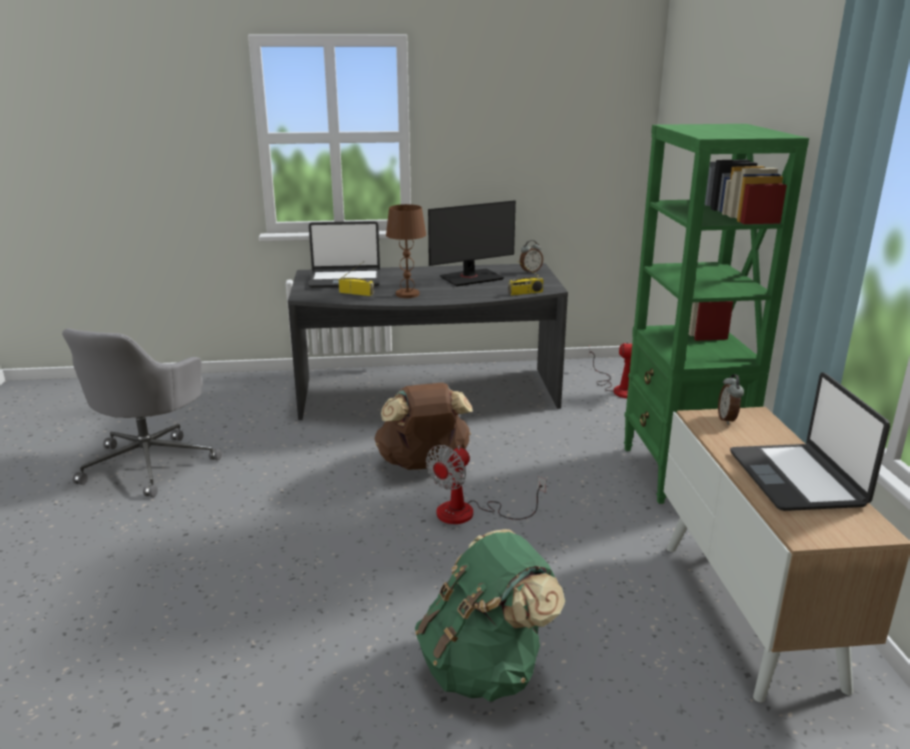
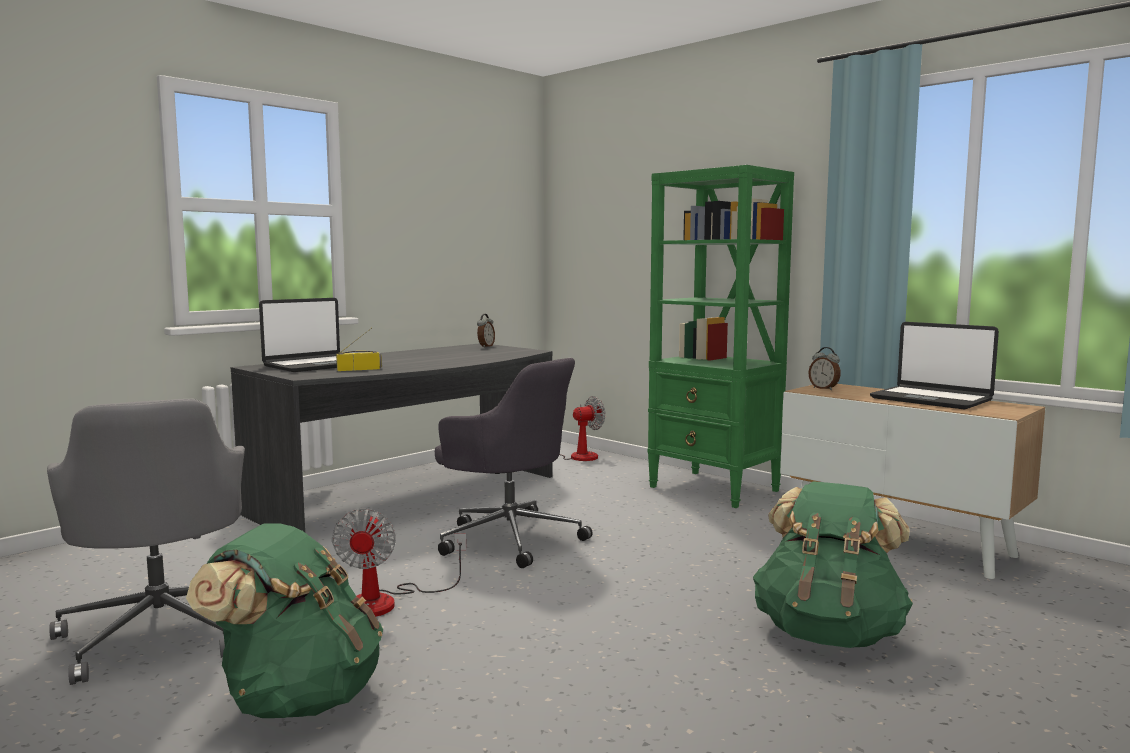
camera: 40 degrees left, 15 degrees down
brown backpack [375,383,473,470] -> grey office chair [435,358,593,568]
brown table lamp [386,204,426,298] -> none
fan [426,445,546,524] -> fan moved to [332,508,466,616]
monitor [428,200,516,286] -> none
radio [508,260,544,296] -> none
none -> green backpack [186,523,383,718]

